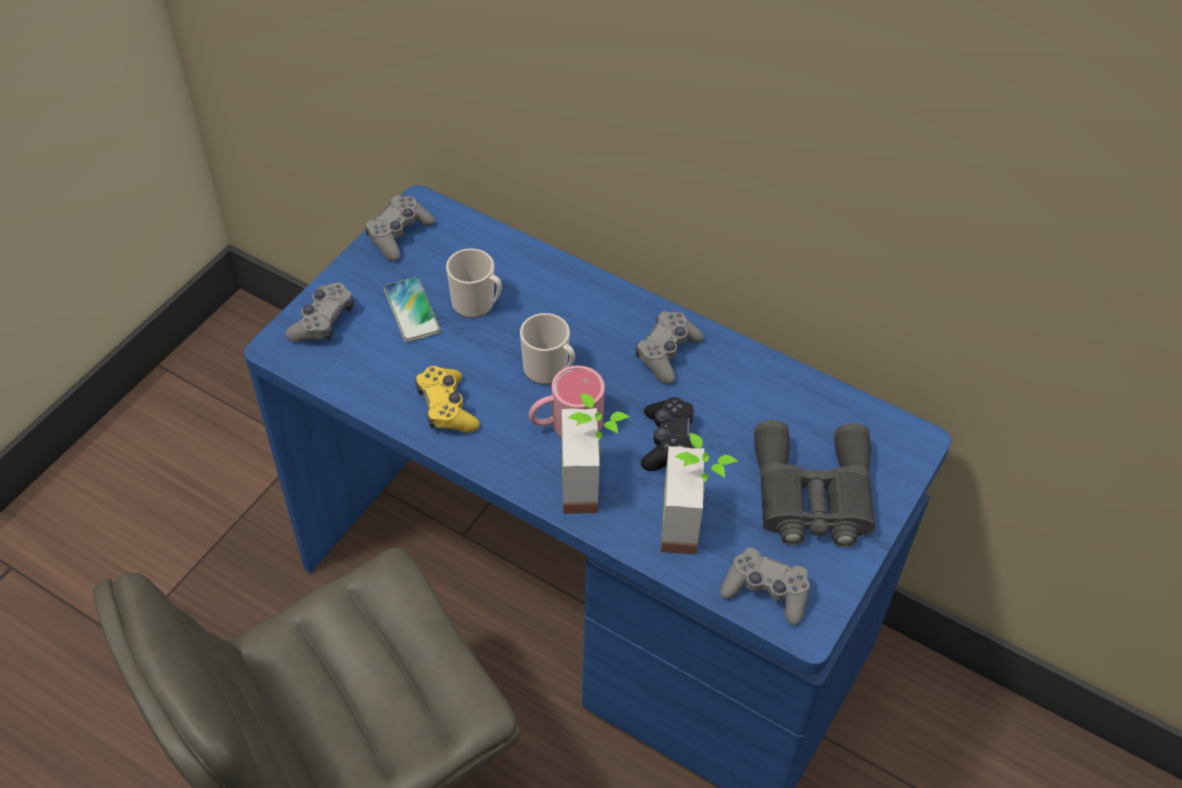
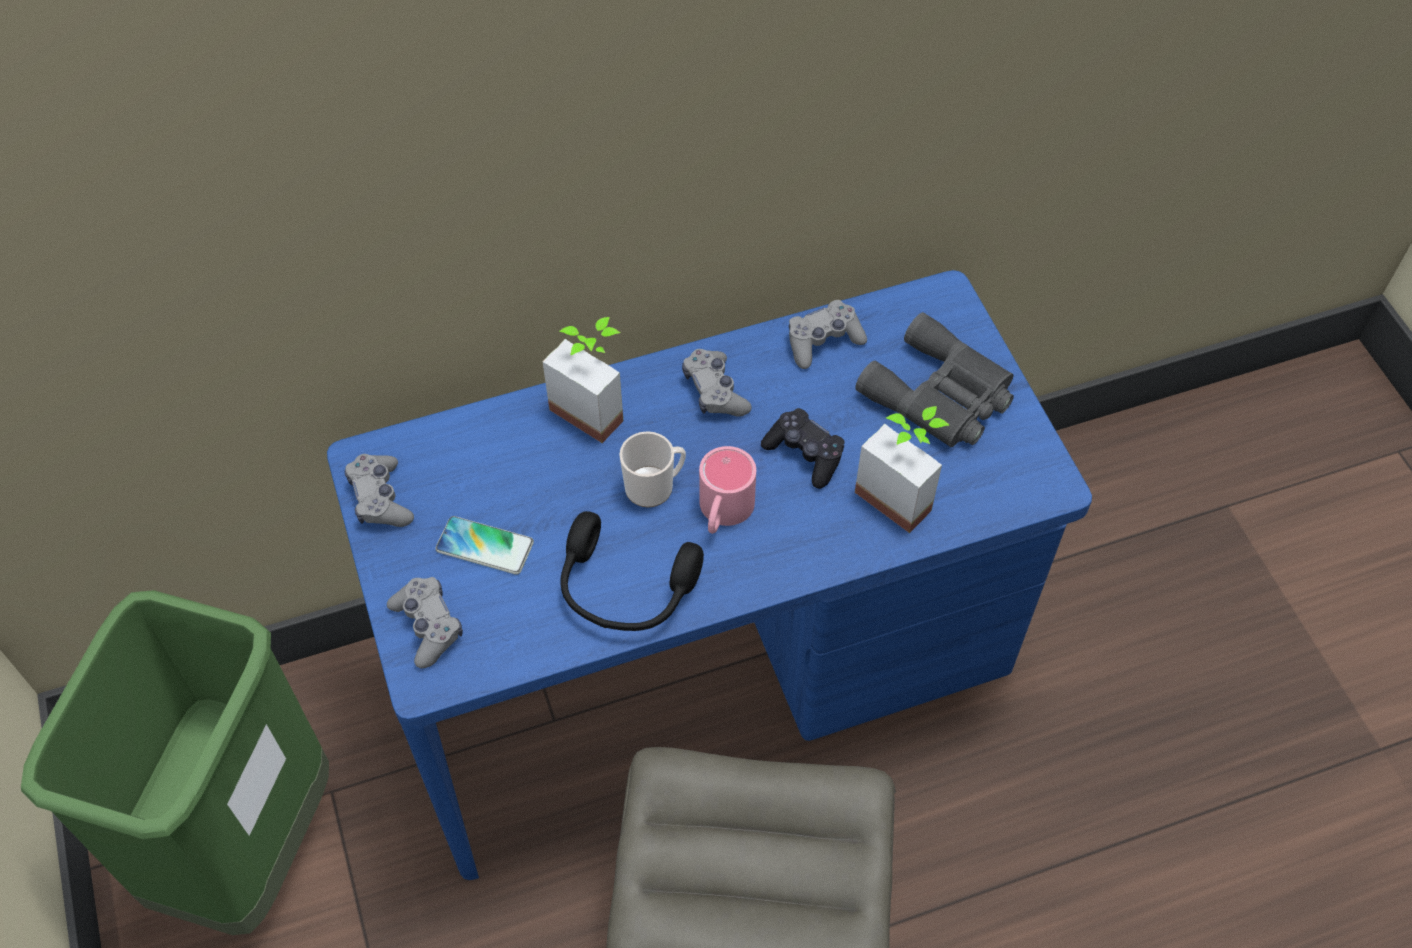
camera: 50 degrees left, 5 degrees up
yellow game controller [415,366,480,433] -> black headphones [561,511,704,631]
mug [446,248,502,318] -> none
potted plant [562,393,629,514] -> potted plant moved to [543,317,623,443]
grey game controller [720,548,810,625] -> grey game controller moved to [789,300,867,369]
none -> green trash can [21,590,329,935]

